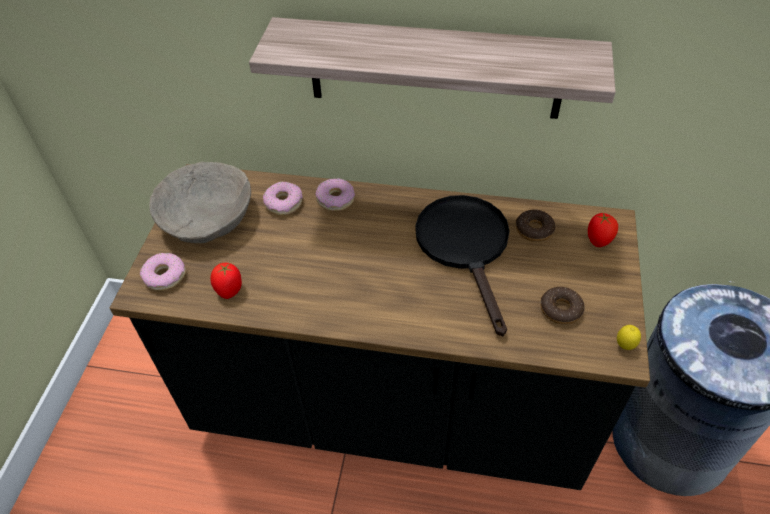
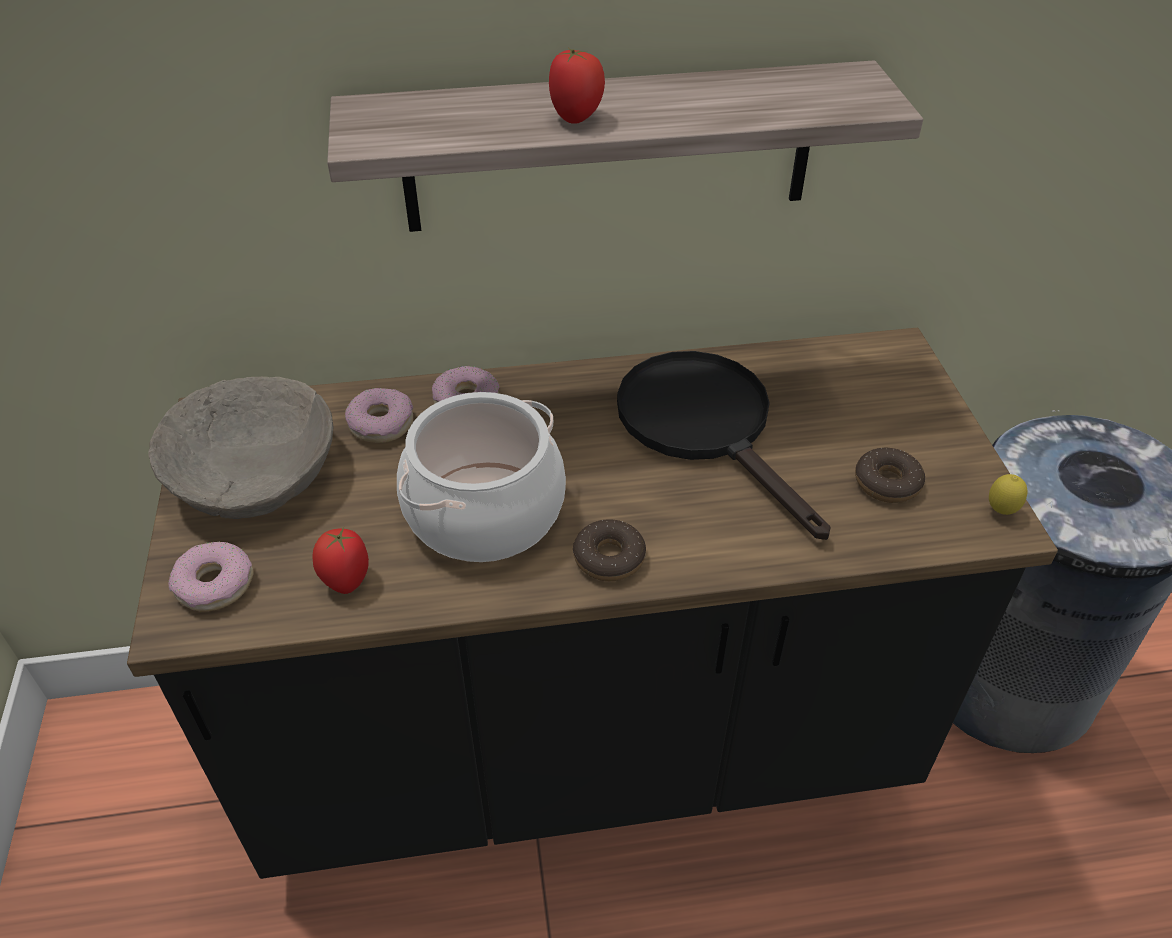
camera: 20 degrees left, 5 degrees down
donut [516,210,555,242] -> donut moved to [573,519,646,581]
tomato [588,213,618,247] -> tomato moved to [549,48,605,124]
none -> cooking pot [397,392,566,562]

